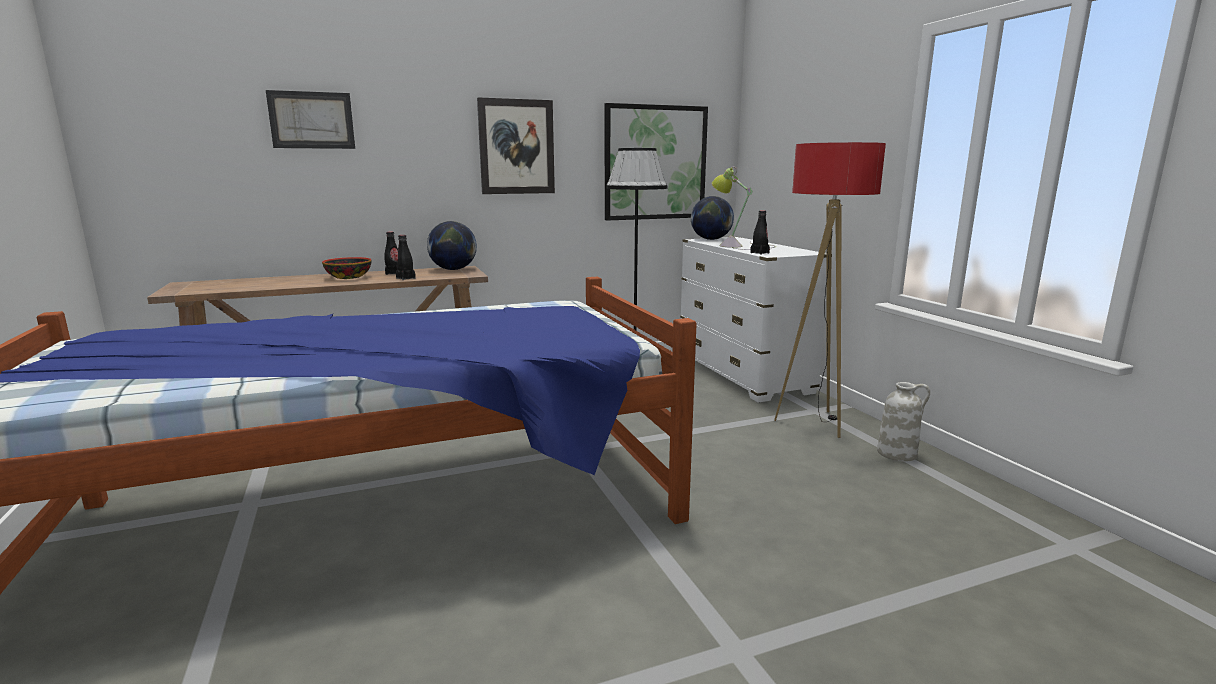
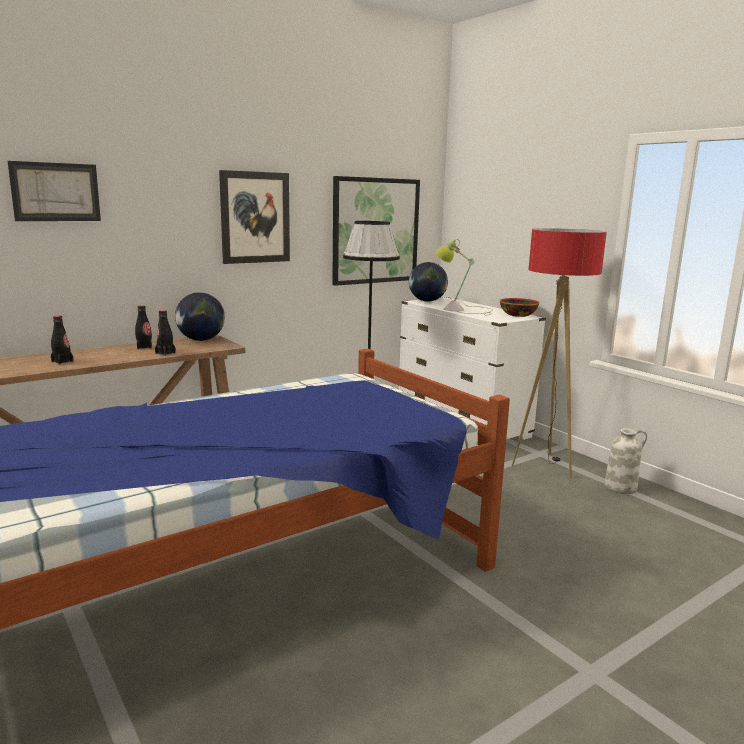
camera: 15 degrees left, 0 degrees up
bowl [322,257,372,279] -> bowl moved to [500,298,539,317]
black bottle [750,210,770,254] -> black bottle moved to [51,316,74,365]

